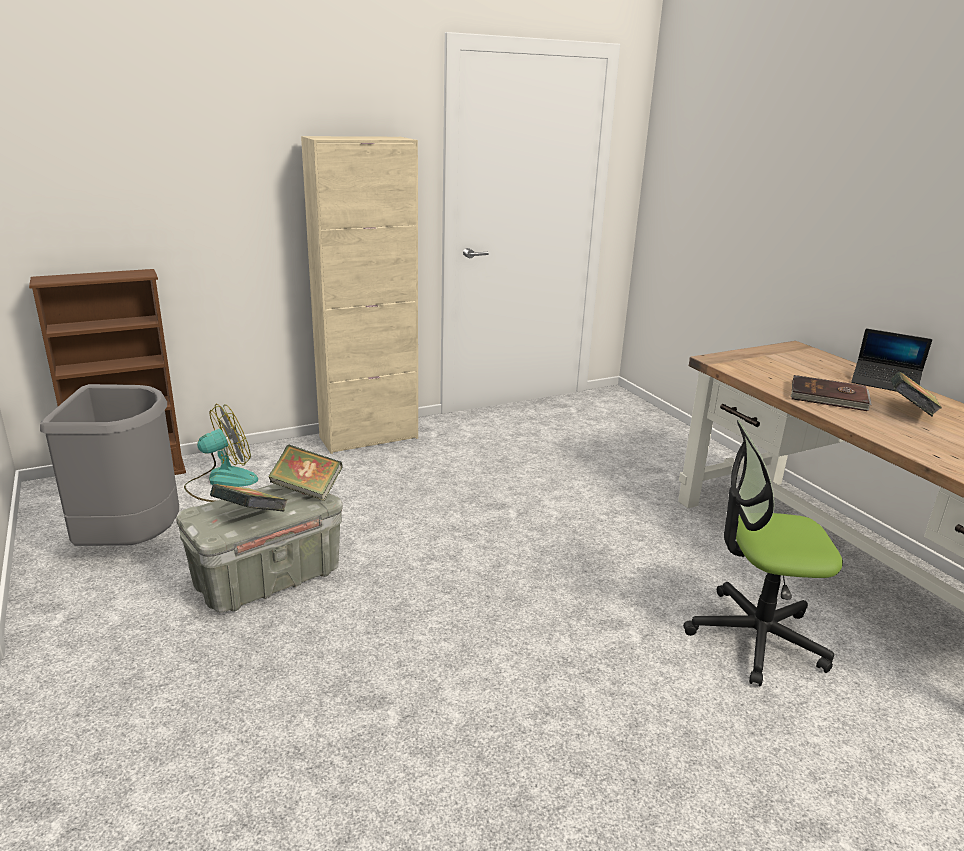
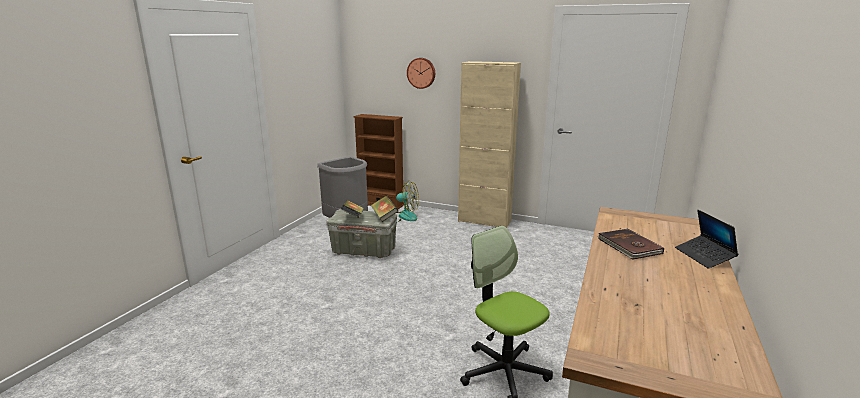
camera: 50 degrees right, 5 degrees down
book [891,372,942,417] -> none
none -> wall clock [407,58,435,89]

